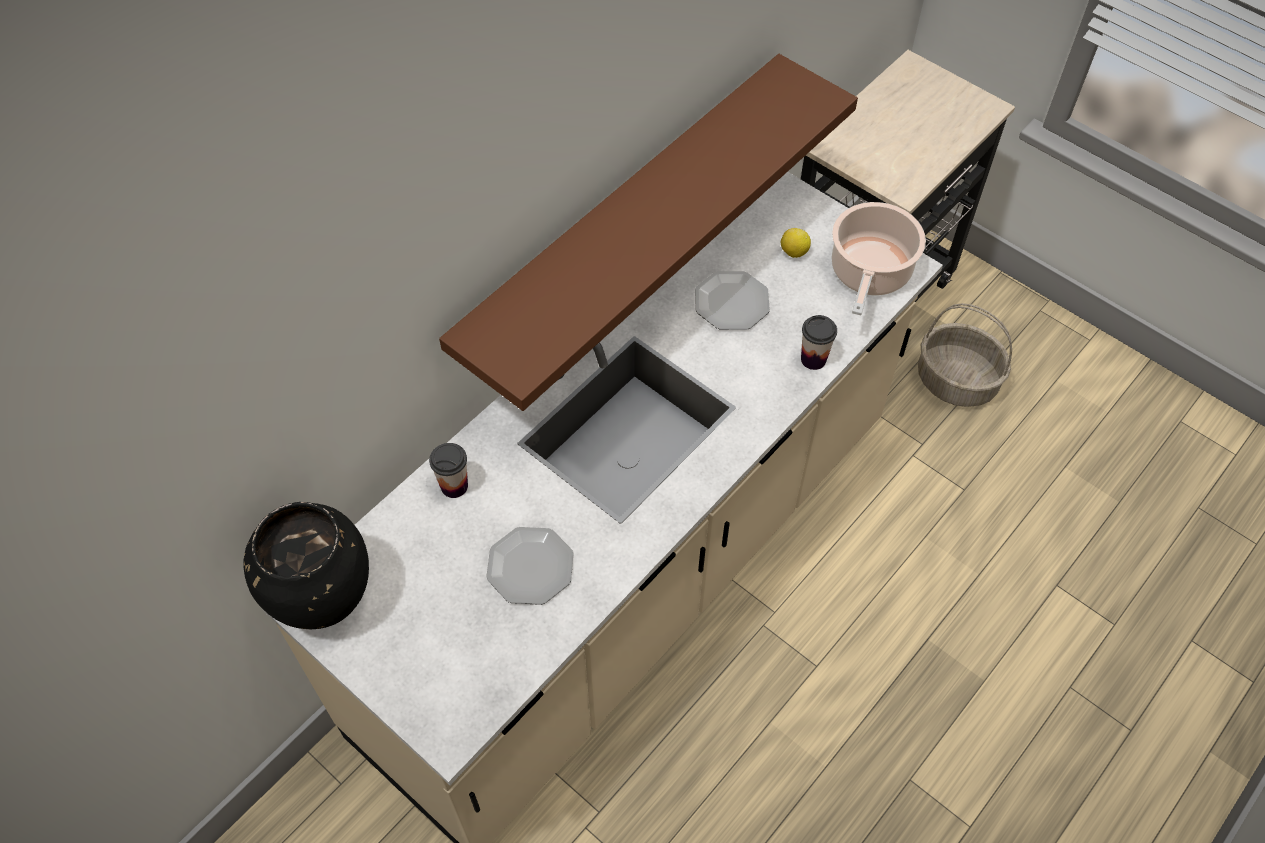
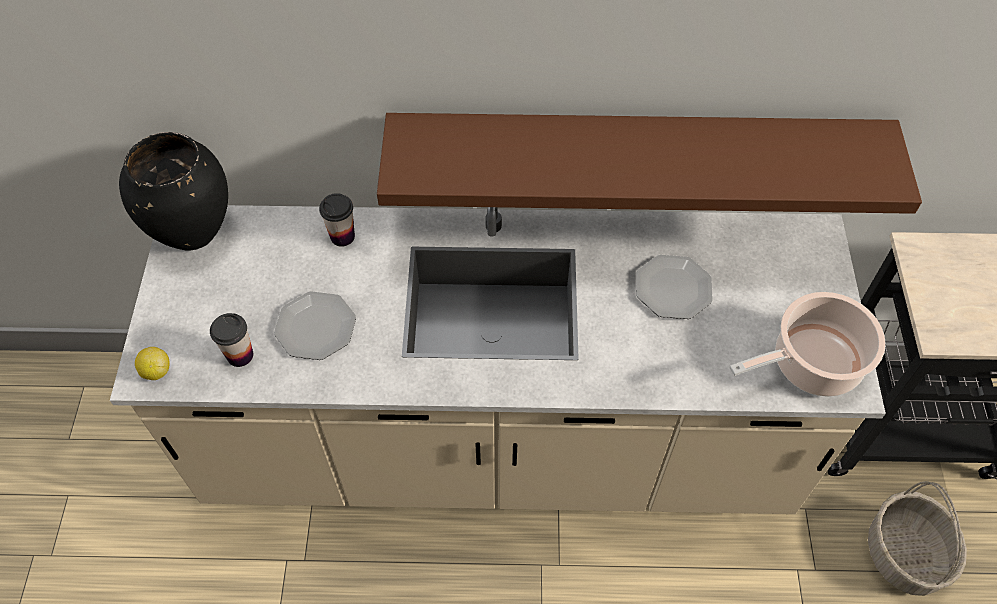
camera: 50 degrees right, 0 degrees up
lemon [781,228,811,258] -> lemon moved to [135,347,170,380]
cup [801,315,837,370] -> cup moved to [210,313,253,367]

